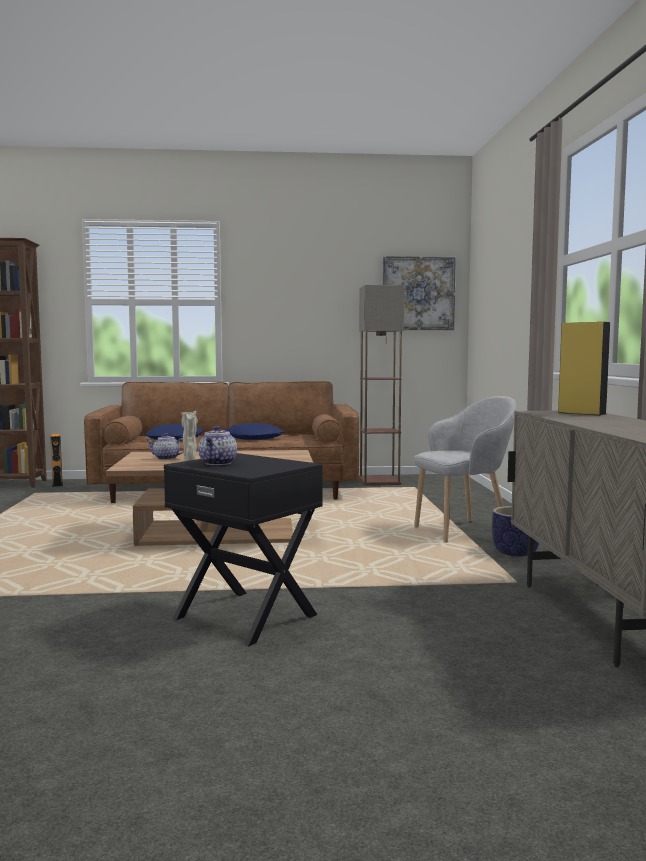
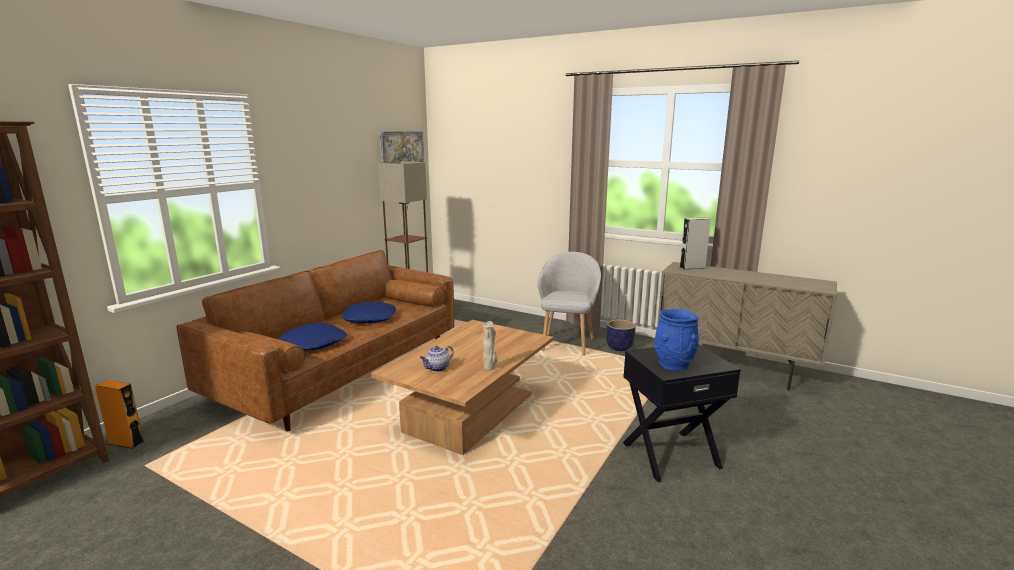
camera: 55 degrees left, 10 degrees up
teapot [198,426,237,465] -> blue vase [654,309,699,371]
yellow speaker [558,322,610,415] -> grey speaker [680,218,711,269]

